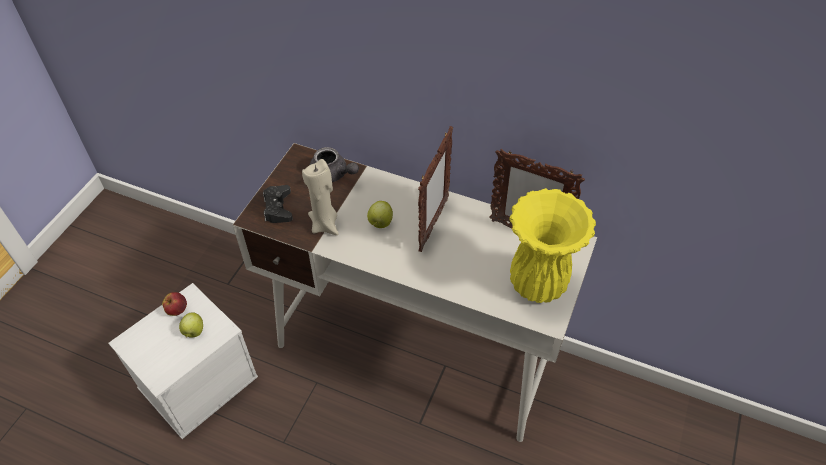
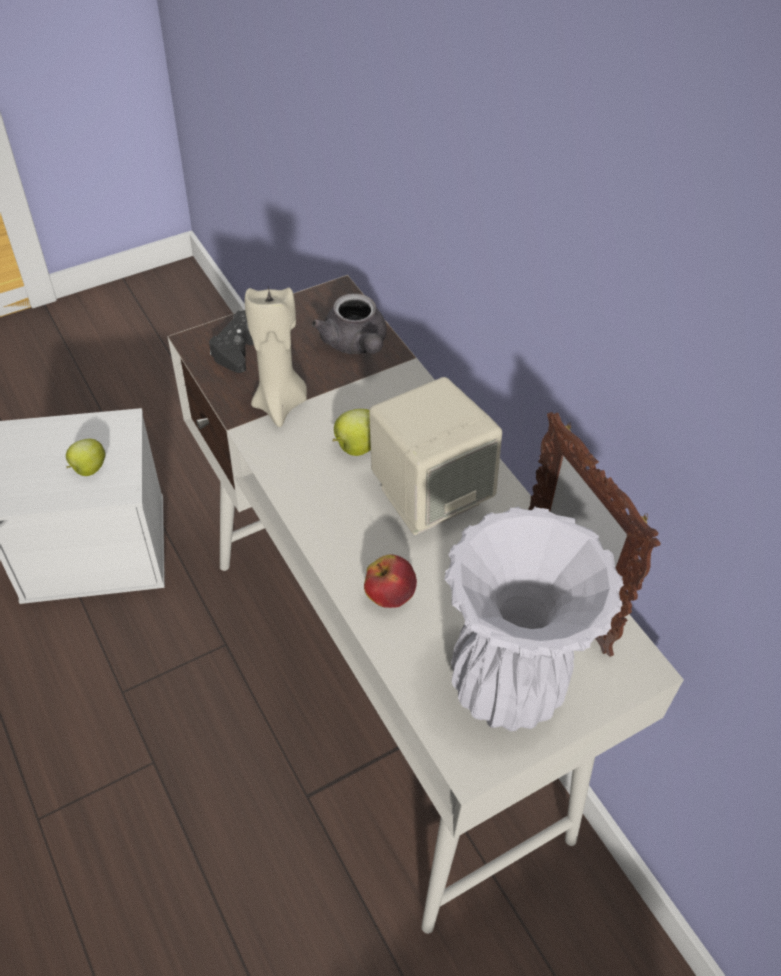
camera: 35 degrees right, 0 degrees up
apple [162,292,187,316] -> apple moved to [364,555,417,608]
picture frame [418,126,453,252] -> beige speaker [369,377,502,535]
yellow vase [509,188,596,303] -> white vase [445,506,624,731]

